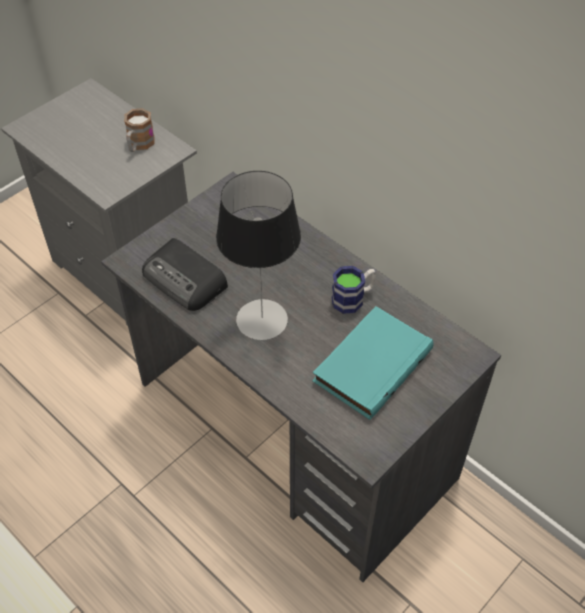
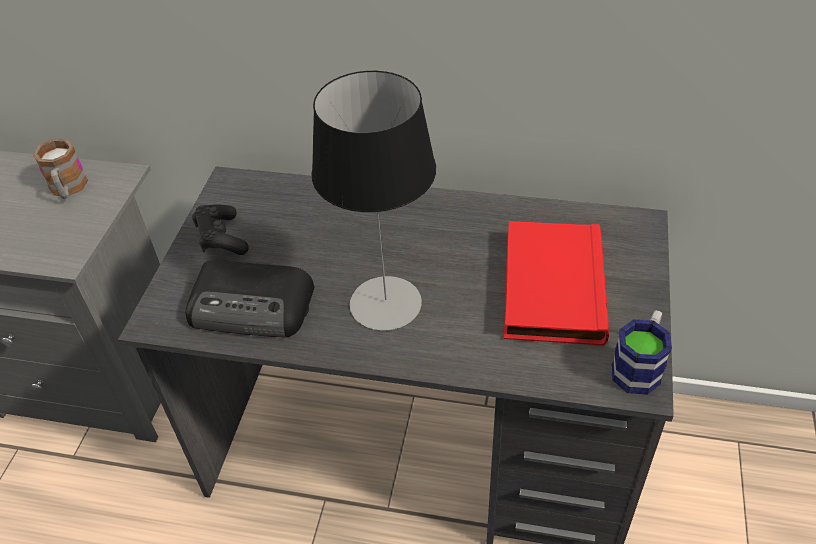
camera: 30 degrees left, 5 degrees down
turquoise book [312,306,434,420] -> red book [504,221,609,346]
mug [331,266,376,314] -> mug moved to [611,310,672,395]
none -> black game controller [192,204,249,255]

